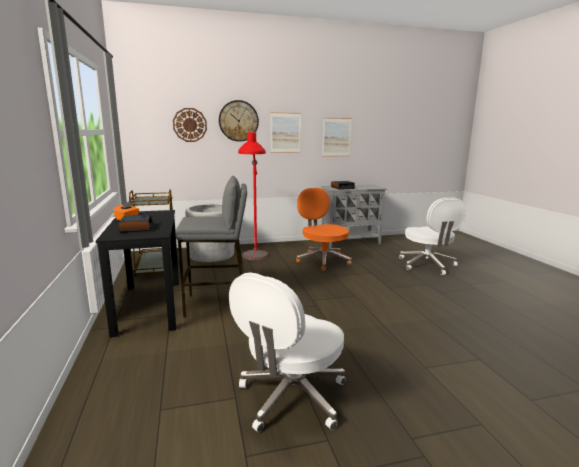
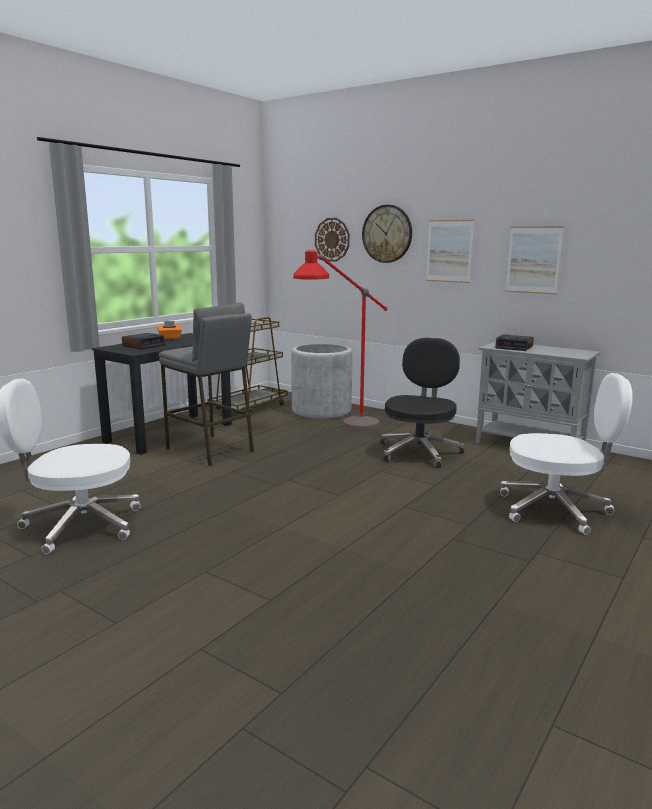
camera: 50 degrees right, 0 degrees up
orange office chair [296,188,352,271] -> black office chair [380,338,464,468]
white office chair [399,198,466,275] -> white office chair turned 120 degrees counterclockwise [500,373,633,535]

